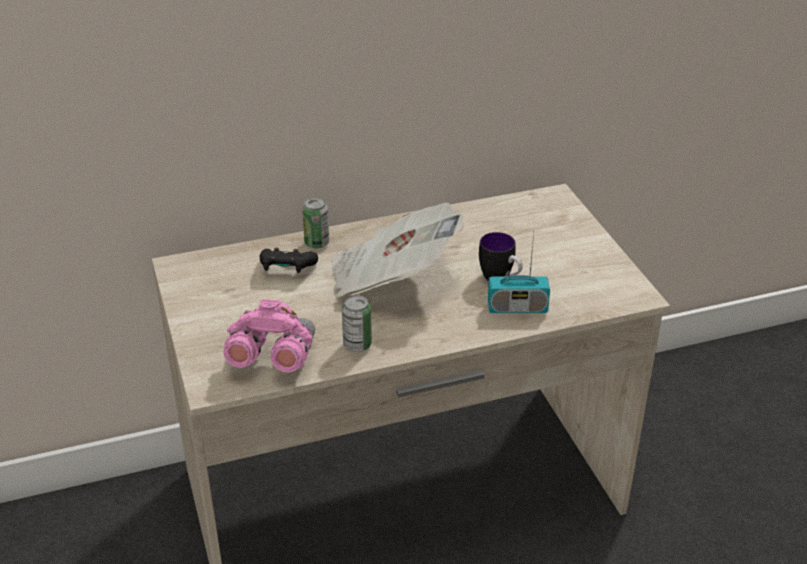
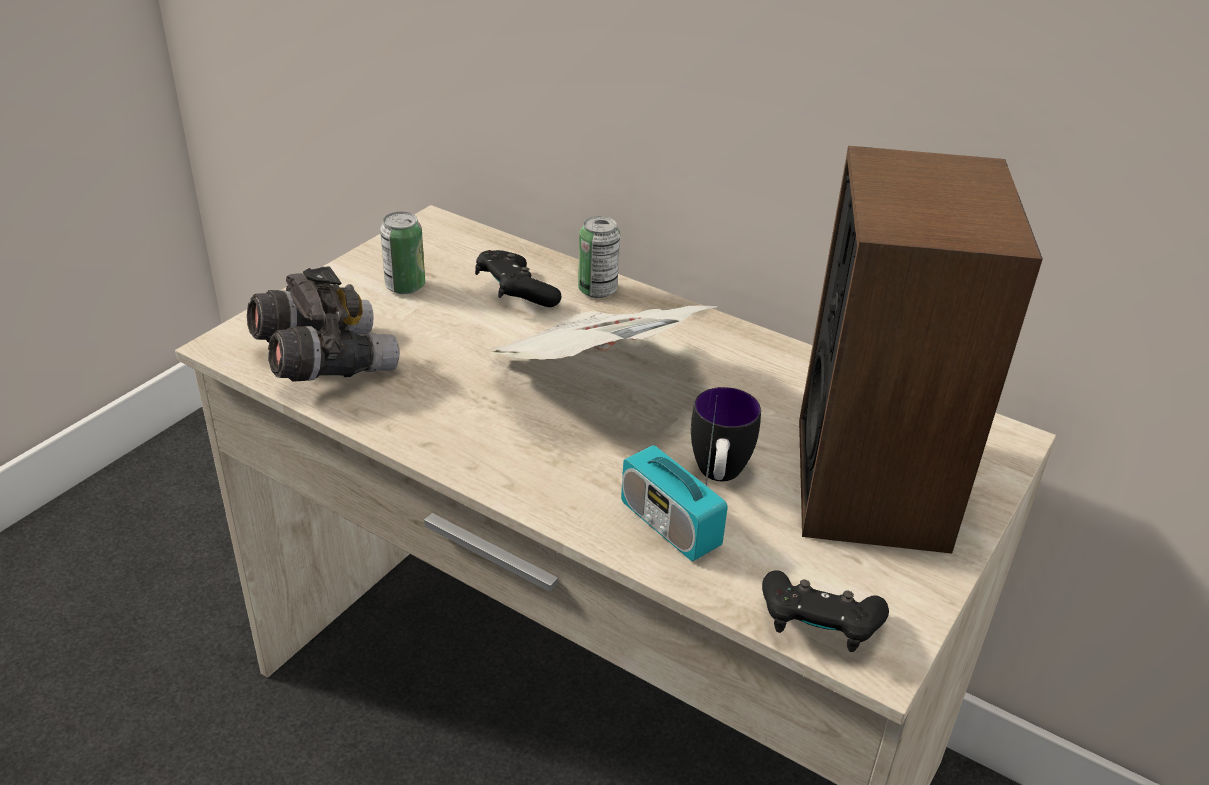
camera: 50 degrees right, 0 degrees up
pink binoculars [224,299,315,373] -> grey binoculars [247,266,399,382]
can [342,295,372,352] -> can moved to [380,212,425,294]
none -> black game controller [762,570,889,652]
none -> speaker [799,146,1043,554]

